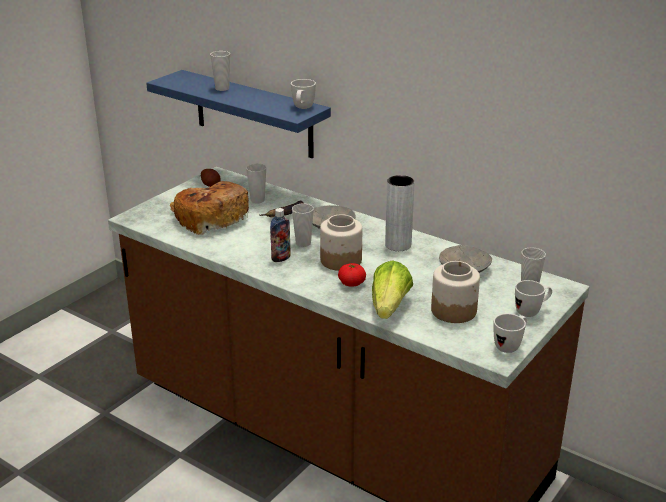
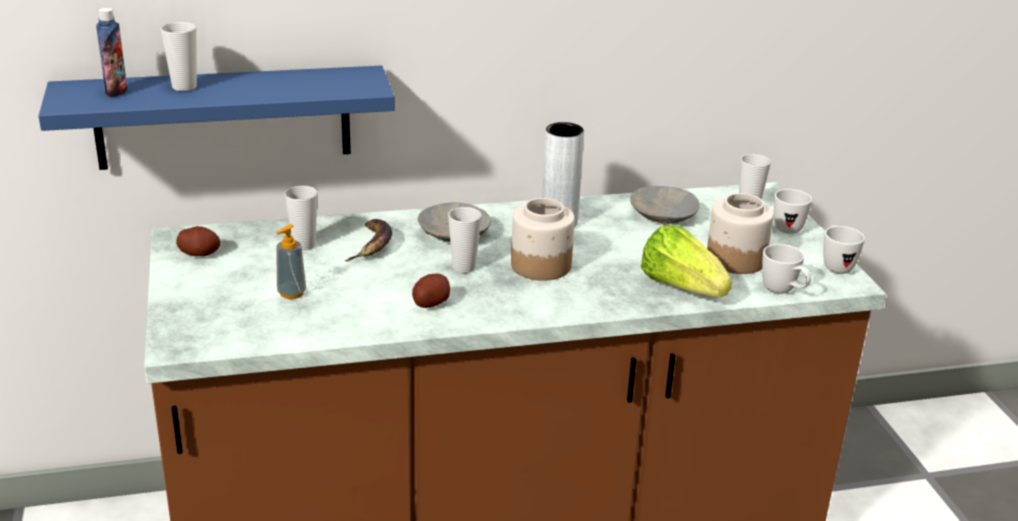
camera: 50 degrees left, 0 degrees up
bread [170,181,249,235] -> soap dispenser [276,224,306,299]
bottle [270,208,291,262] -> bottle moved to [96,8,127,97]
white mug [291,79,316,109] -> white mug moved to [762,244,812,294]
tomato [338,263,366,286] -> none
none -> potato [412,273,450,308]

